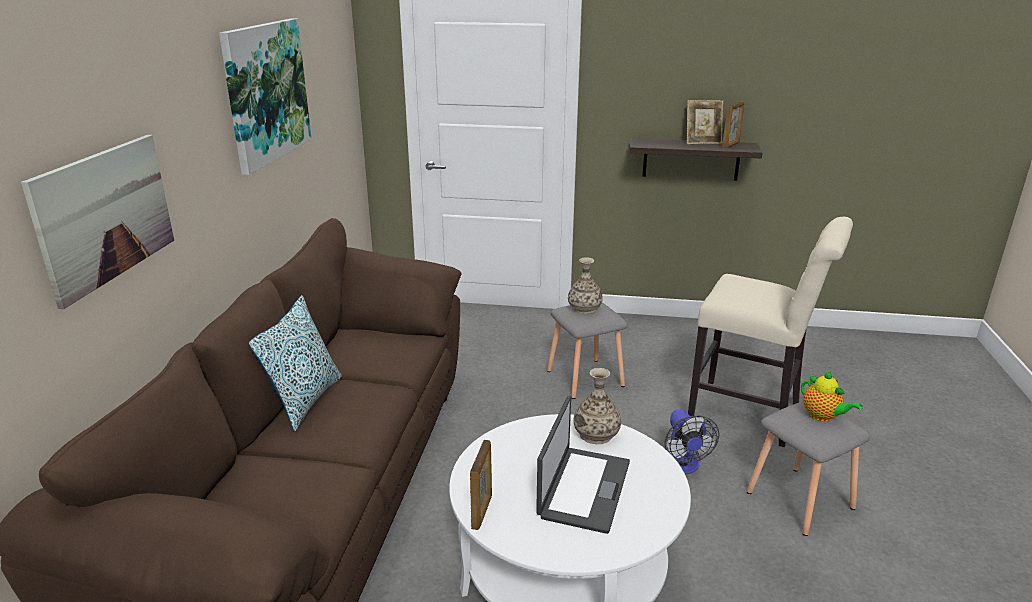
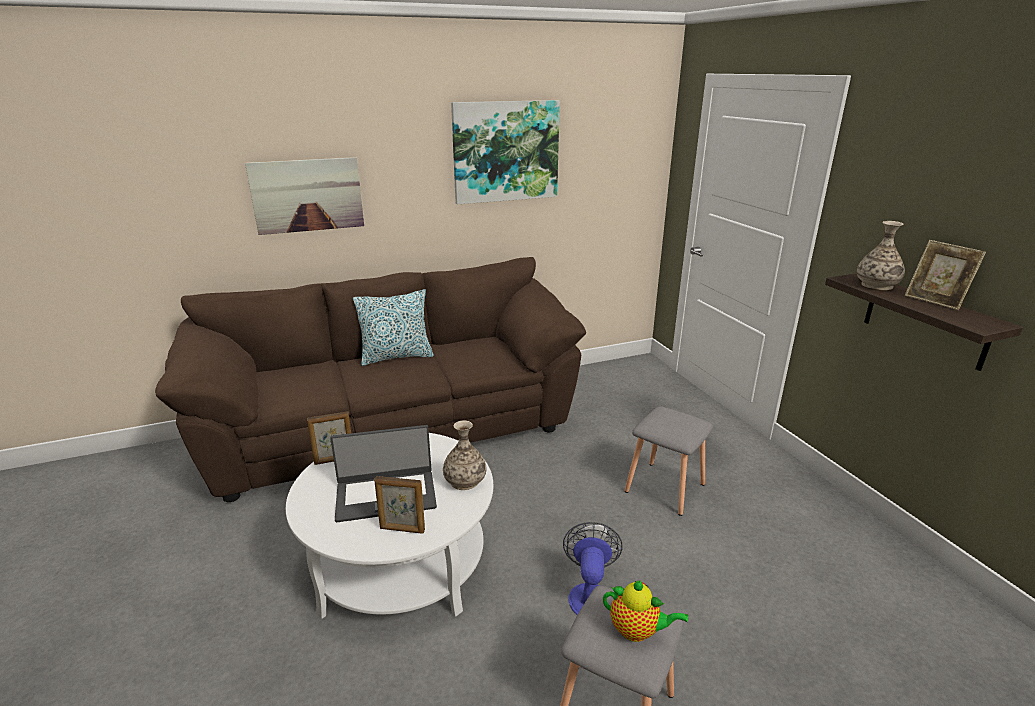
camera: 60 degrees right, 0 degrees up
vase [568,257,603,314] -> vase moved to [857,221,905,290]
fan [664,409,719,475] -> fan turned 135 degrees clockwise [563,522,623,615]
beige stool [688,217,853,448] -> none
picture frame [722,101,744,149] -> picture frame moved to [374,476,425,534]
teapot [801,371,863,422] -> teapot turned 90 degrees counterclockwise [603,581,688,642]

